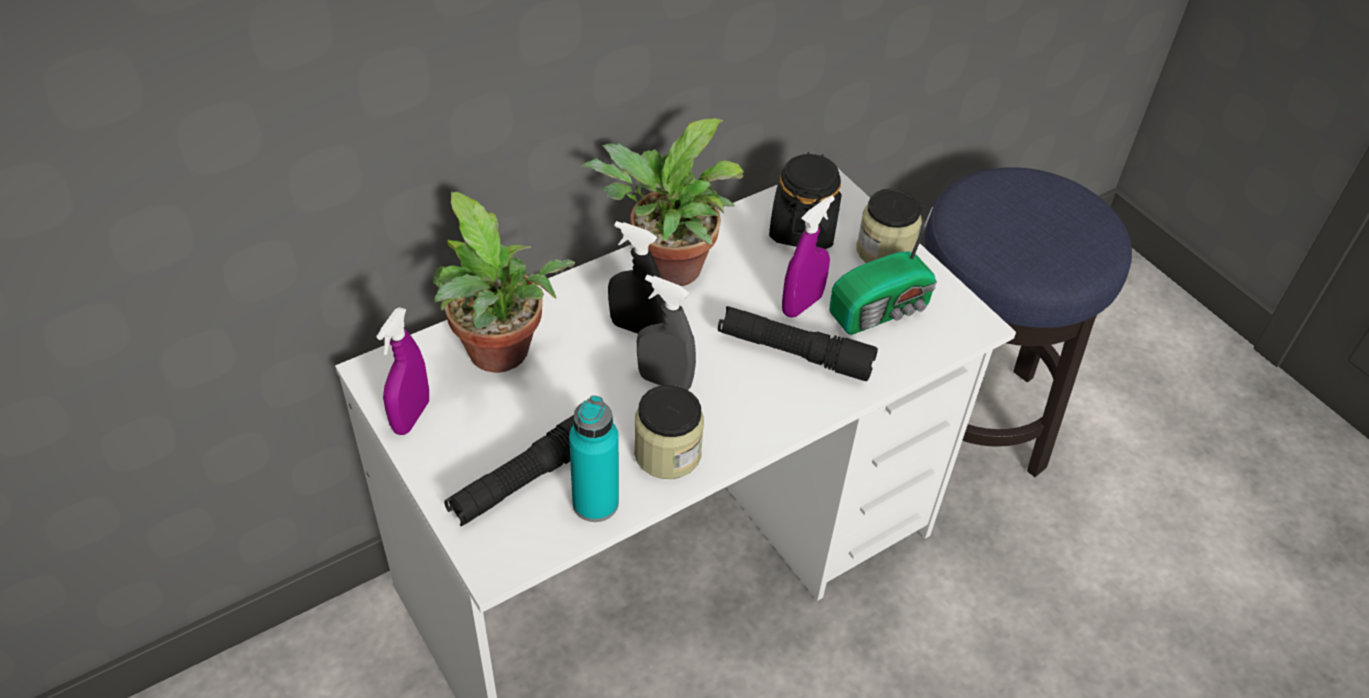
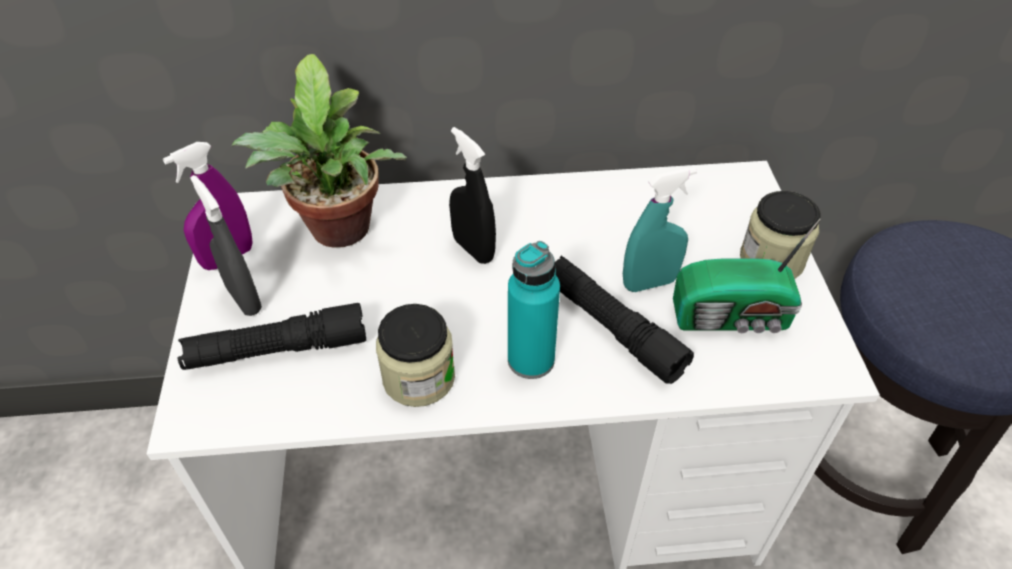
camera: 30 degrees right, 0 degrees up
turquoise bottle [569,395,619,522] -> turquoise bottle moved to [508,241,560,379]
potted plant [581,118,744,286] -> none
grey spray bottle [637,275,696,390] -> grey spray bottle moved to [190,175,262,316]
black jar [769,152,842,249] -> none
purple spray bottle [782,196,835,317] -> turquoise spray bottle [623,168,697,292]

